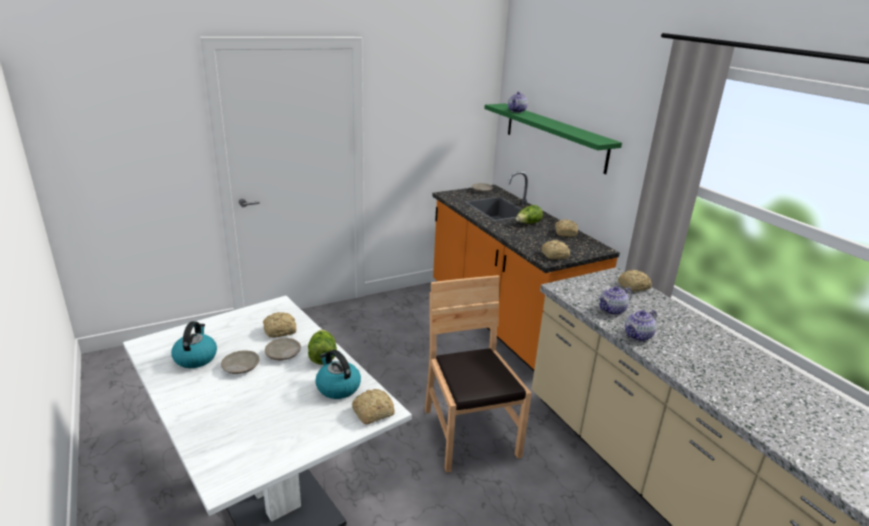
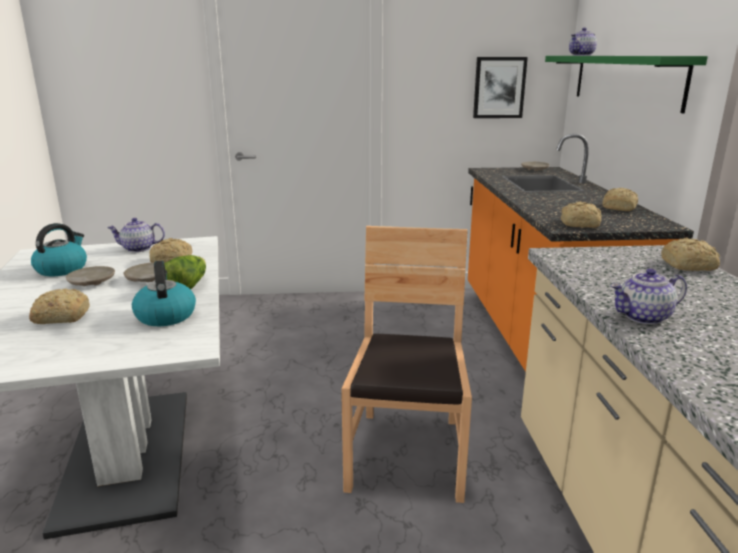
camera: 25 degrees right, 5 degrees down
bread [352,389,395,425] -> bread moved to [29,288,90,324]
lettuce [516,205,543,224] -> none
teapot [598,286,632,315] -> teapot moved to [107,218,165,252]
none -> picture [473,57,528,118]

